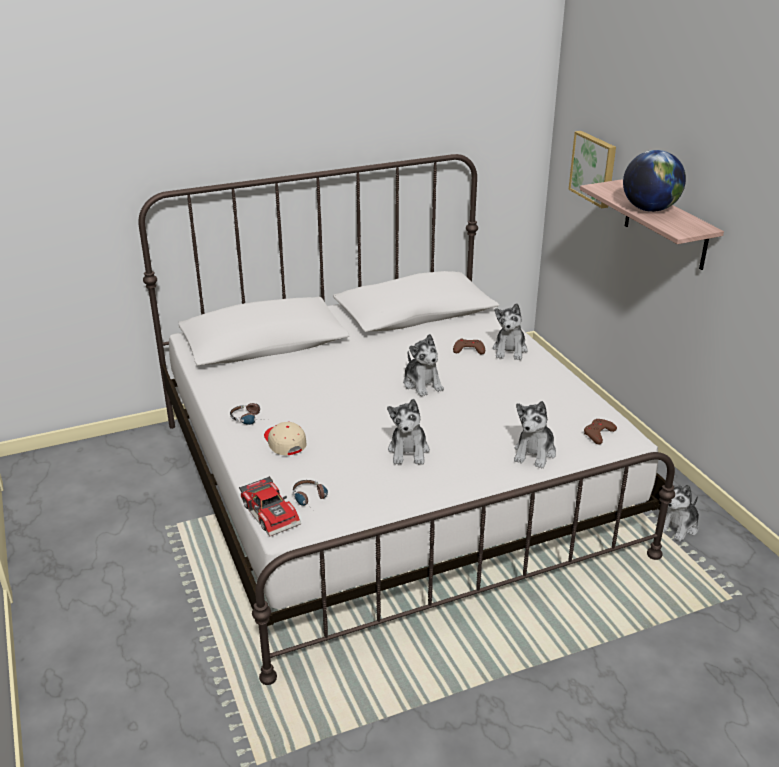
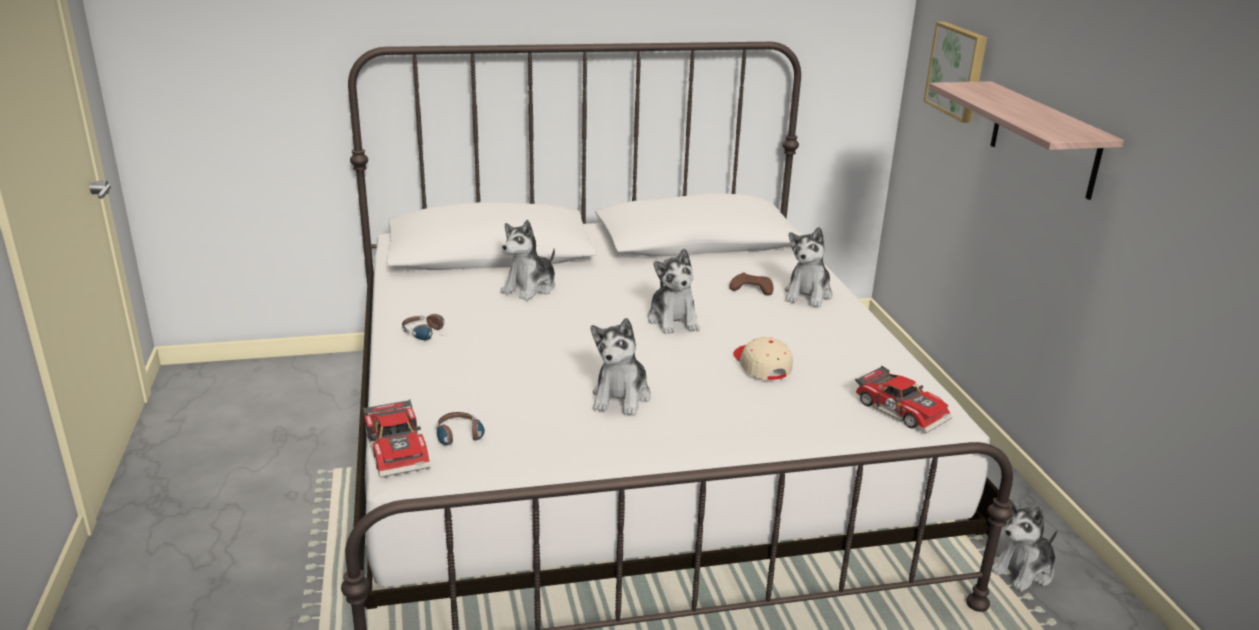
camera: 10 degrees right, 5 degrees down
beige cap [264,422,307,456] -> beige cap moved to [733,337,793,380]
plush toy [514,401,556,468] -> plush toy moved to [500,220,555,301]
brown game controller [584,419,617,444] -> toy car [855,366,953,434]
globe [623,150,686,212] -> none

